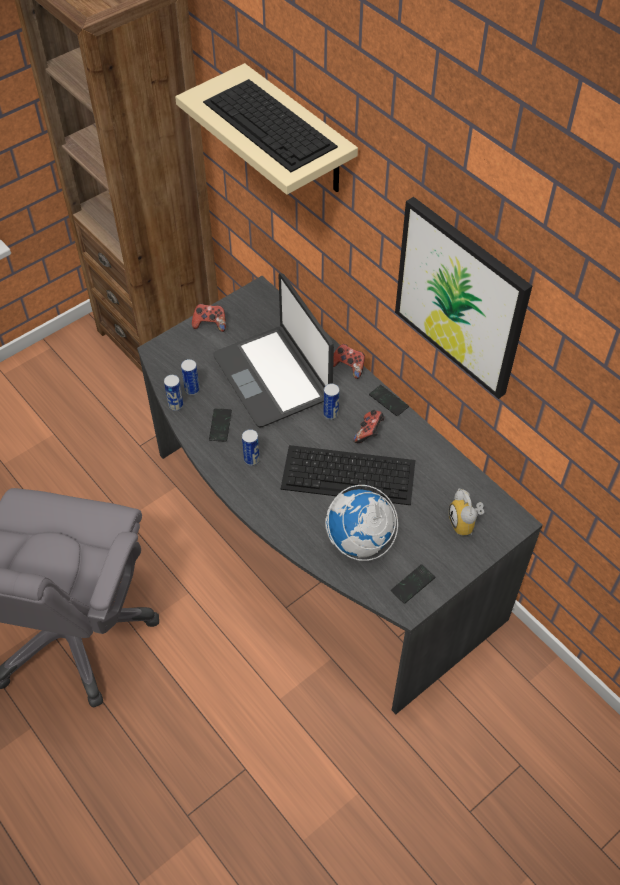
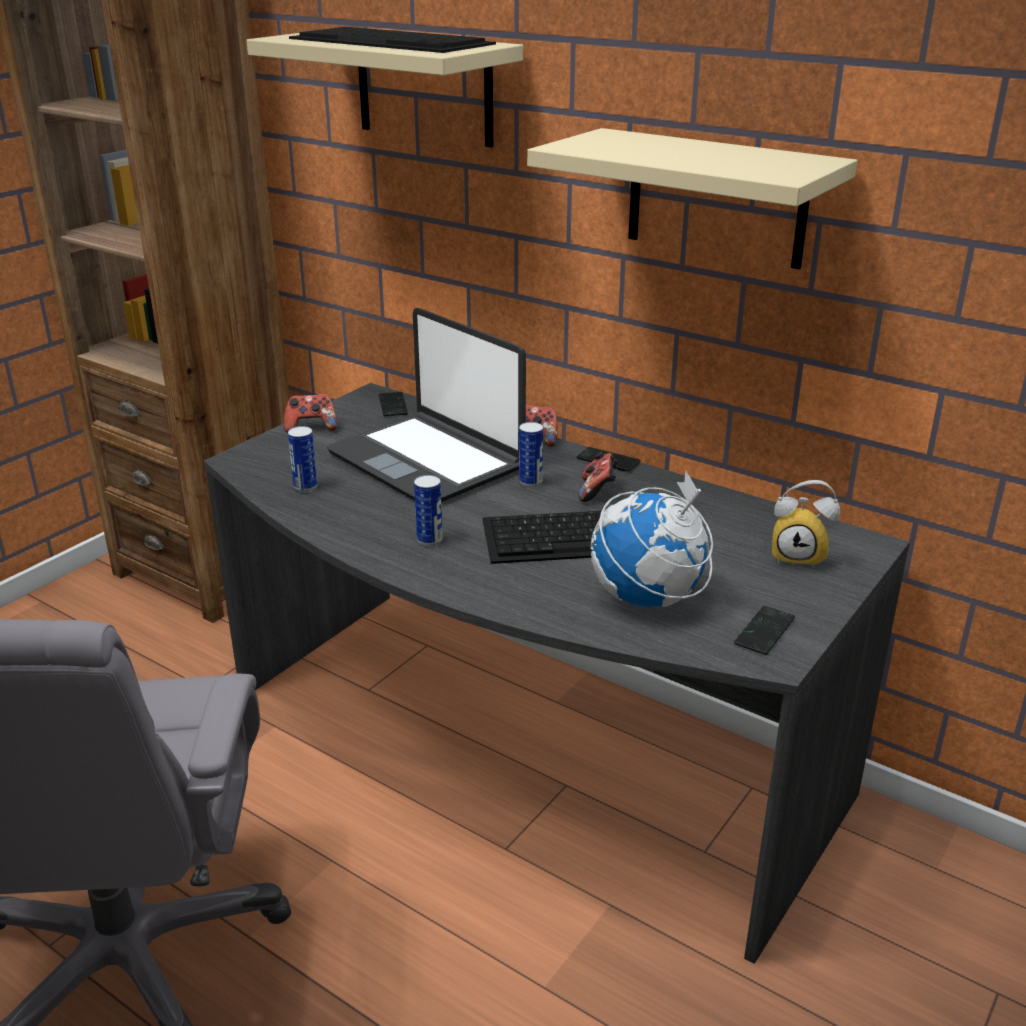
camera: 15 degrees left, 25 degrees down
can [164,375,183,411] -> none
phone [209,408,232,442] -> phone moved to [379,392,408,416]
picture [395,197,532,399] -> beige shelf [527,128,857,269]
alarm clock [448,488,484,536] -> alarm clock turned 45 degrees counterclockwise [772,480,840,569]

